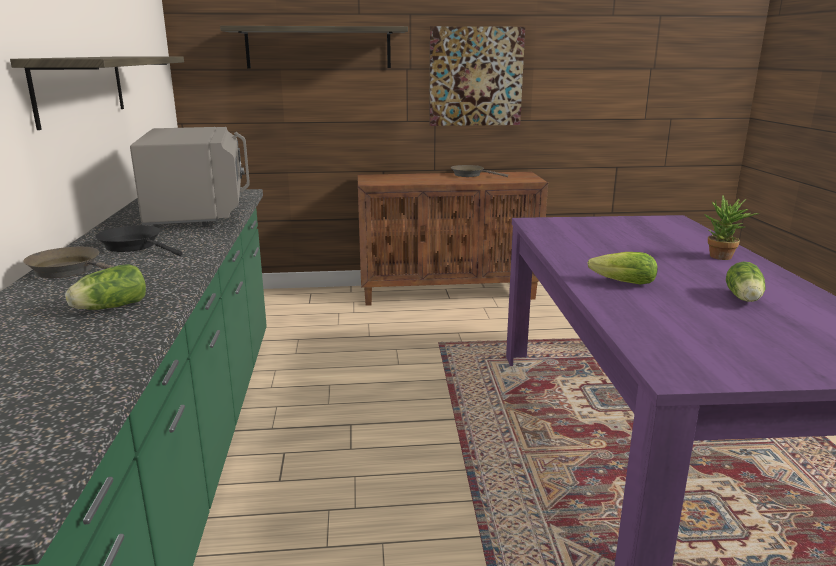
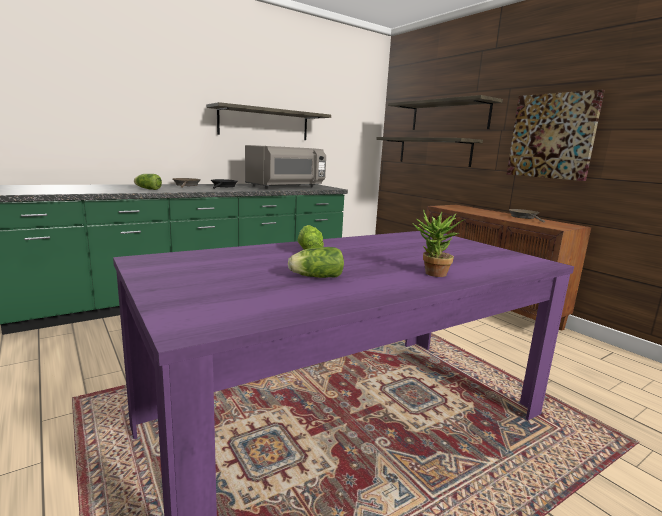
camera: 60 degrees right, 5 degrees down
none -> shelf [376,137,483,167]

